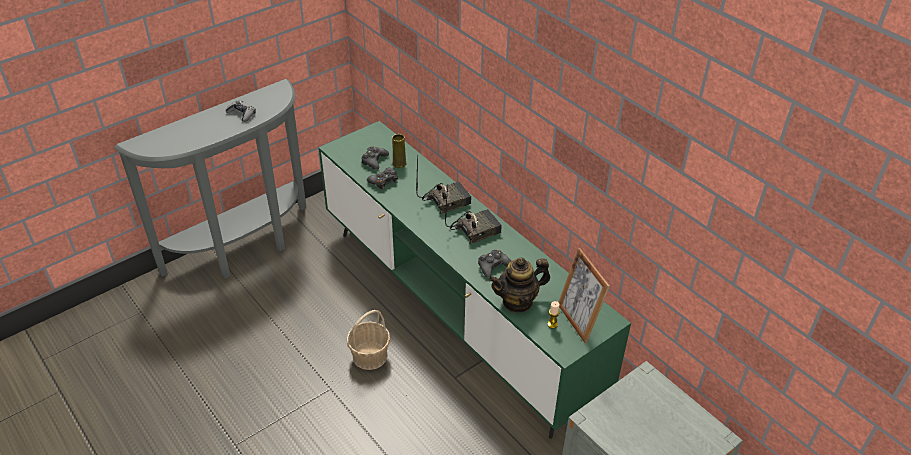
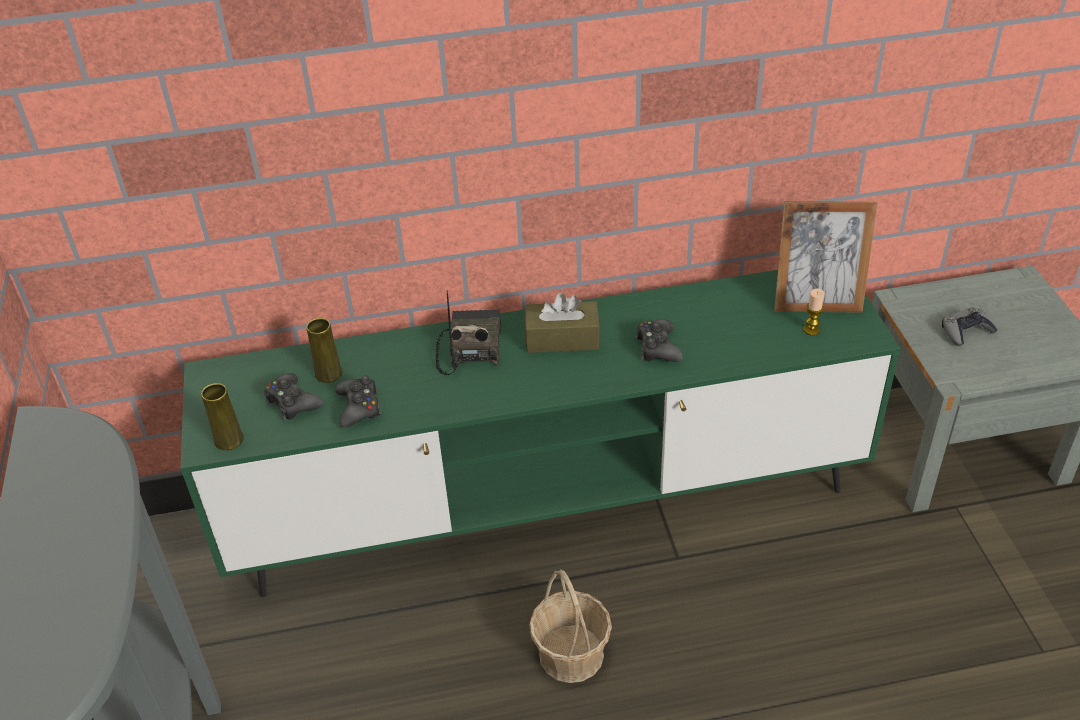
camera: 60 degrees left, 0 degrees up
grey game controller [225,100,256,122] -> grey game controller moved to [942,307,998,346]
radio [445,184,502,244] -> brown tissue box [525,293,600,353]
teapot [489,257,550,313] -> none
none -> yellow vase [201,383,244,450]

